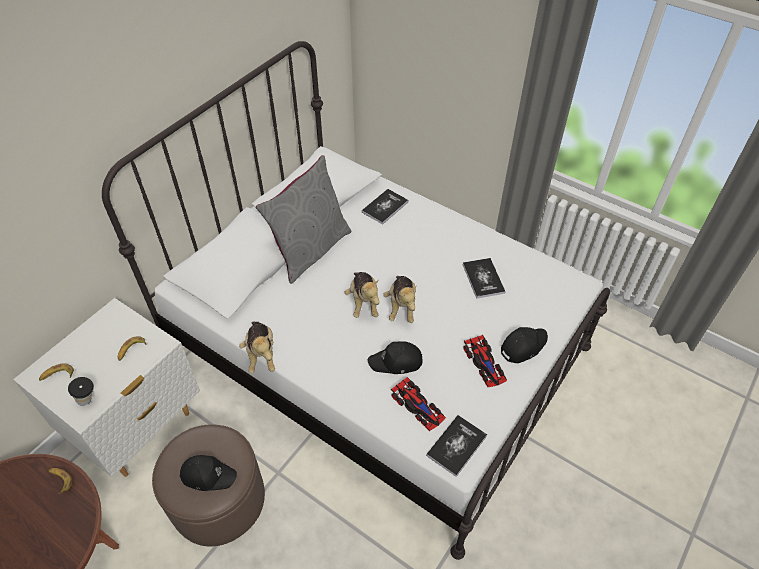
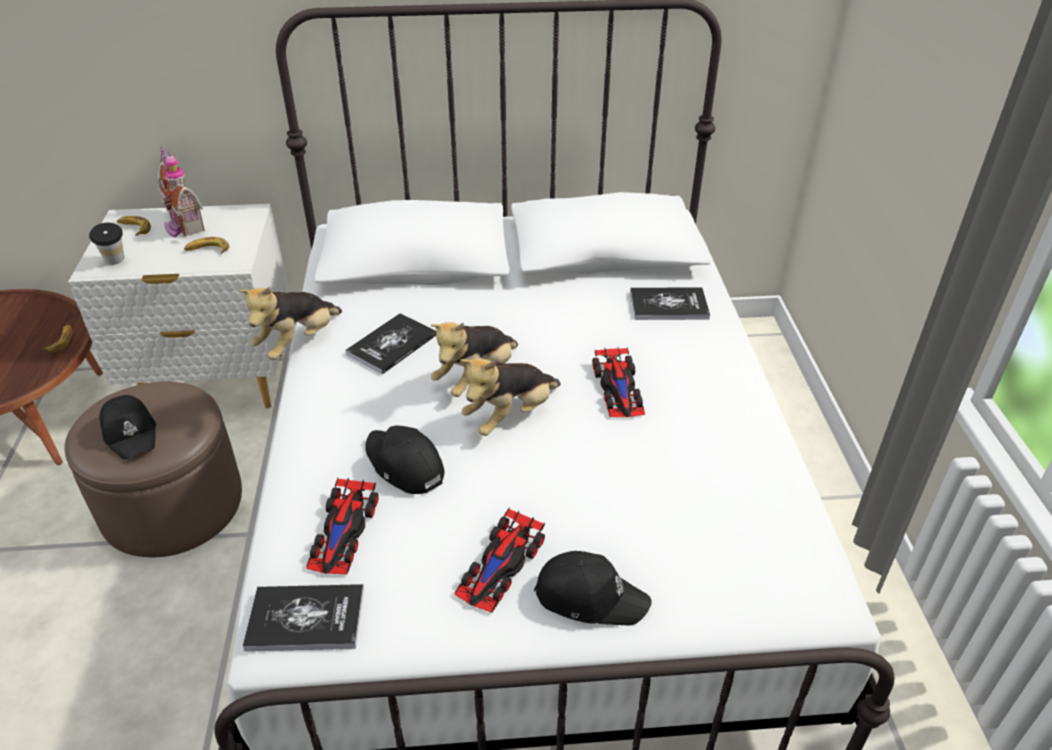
camera: 50 degrees right, 10 degrees down
grey pillow [256,155,351,284] -> none
book [463,258,505,299] -> book moved to [345,313,436,375]
none -> toy house [158,146,205,238]
none -> toy car [592,347,645,418]

